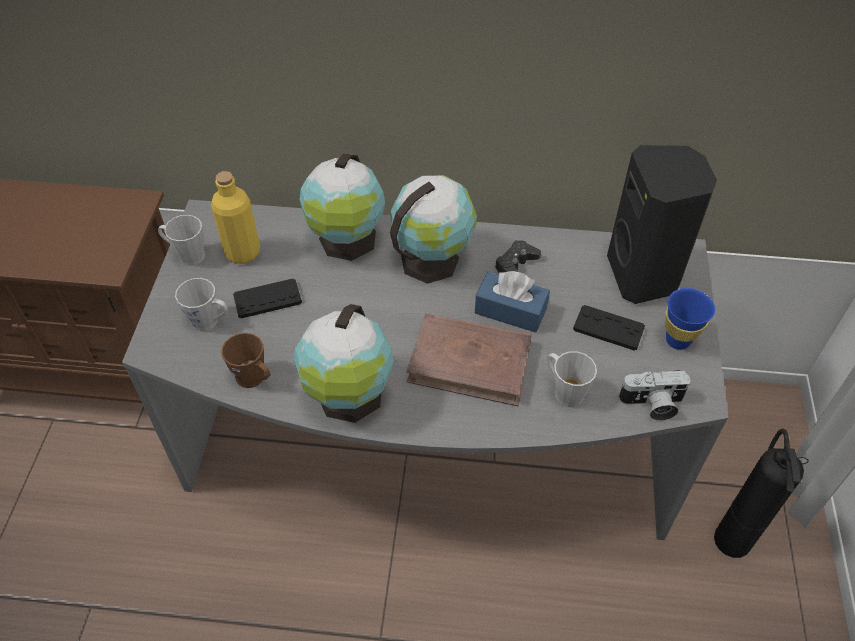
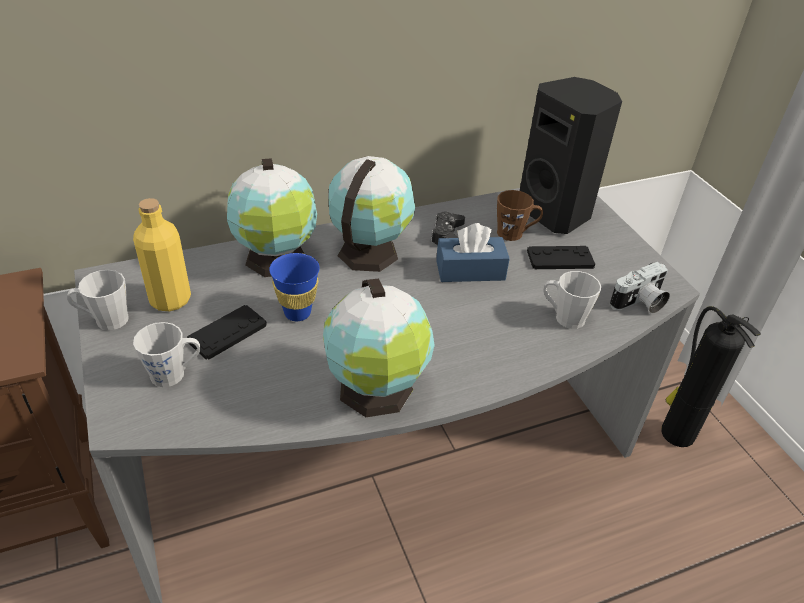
camera: 30 degrees left, 10 degrees down
brown mug [222,333,271,388] -> brown mug moved to [497,190,543,241]
brown book [406,314,532,406] -> none
blue cup [665,288,715,350] -> blue cup moved to [269,253,320,321]

